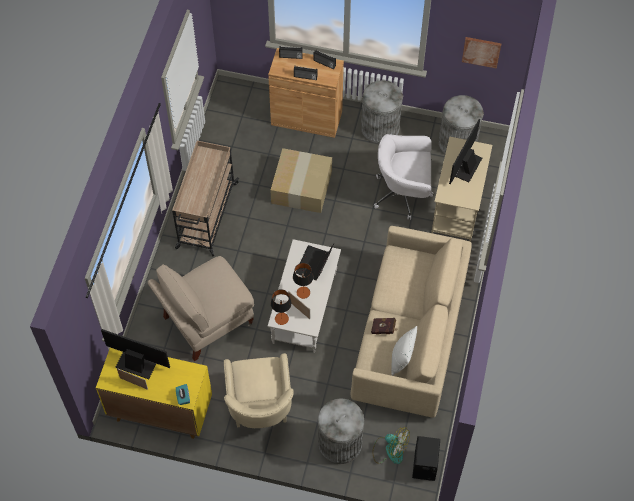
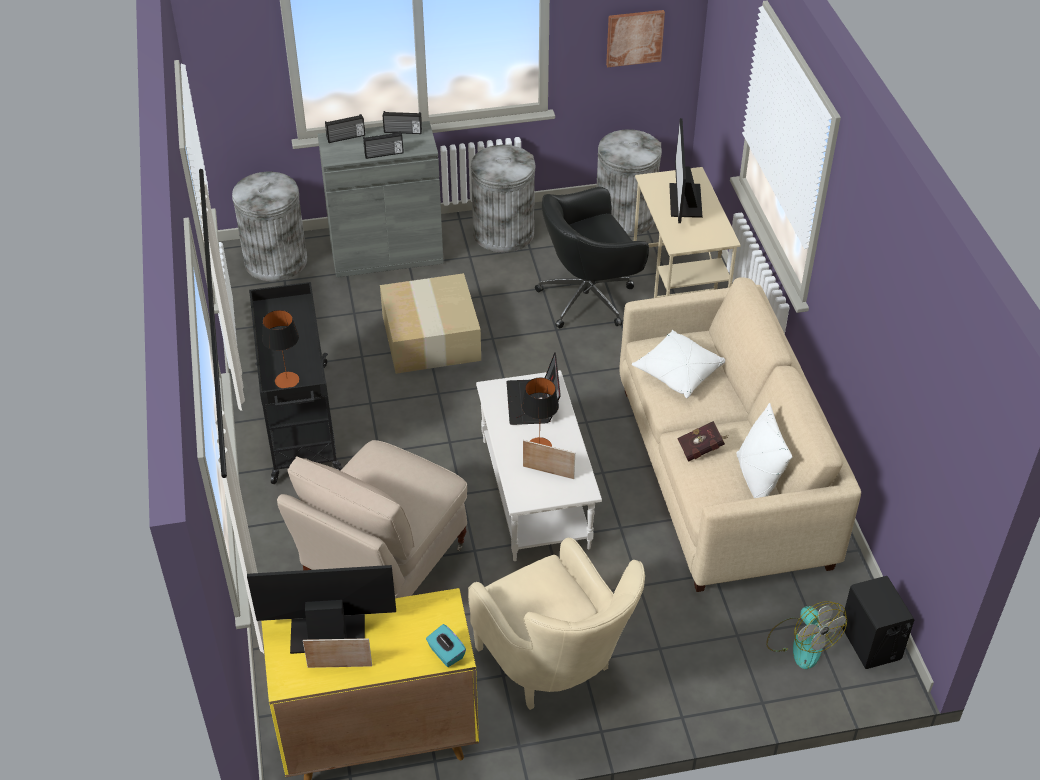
camera: 25 degrees left, 15 degrees down
beige cart [172,141,239,257] -> black cart [249,282,342,484]
brown cabinet [268,48,344,138] -> grey cabinet [318,121,444,277]
table lamp [271,289,292,325] -> table lamp moved to [262,310,299,388]
grey trash can [318,398,364,464] -> grey trash can moved to [232,172,307,281]
fan [373,427,410,464] -> fan turned 60 degrees clockwise [766,601,847,669]
white office chair [374,134,434,220] -> black office chair [535,187,649,328]
none -> white pillow [632,330,725,398]

